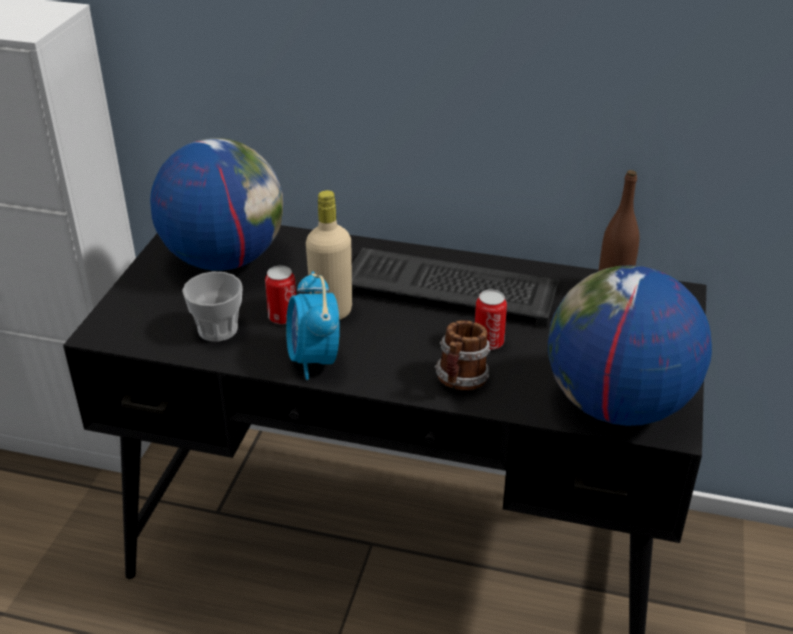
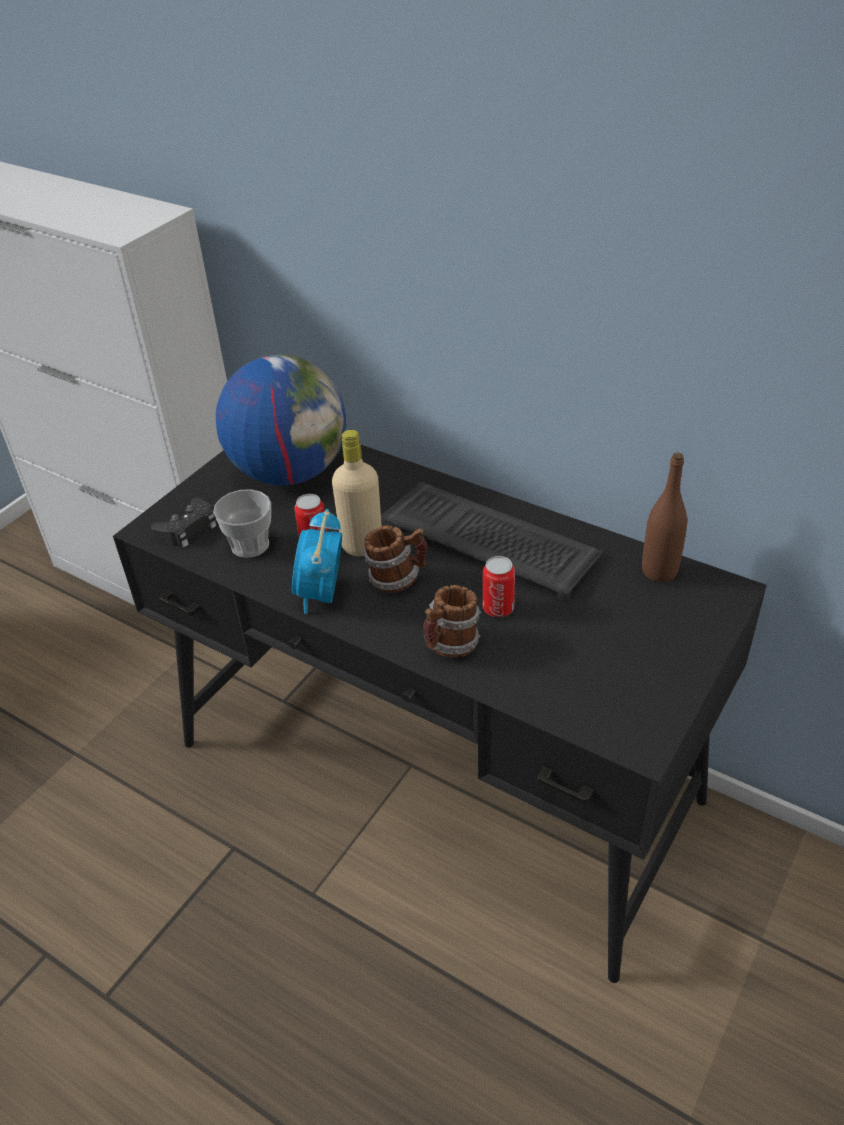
camera: 20 degrees right, 5 degrees up
globe [548,265,712,426] -> none
none -> black game controller [151,497,217,547]
none -> mug [364,525,427,593]

